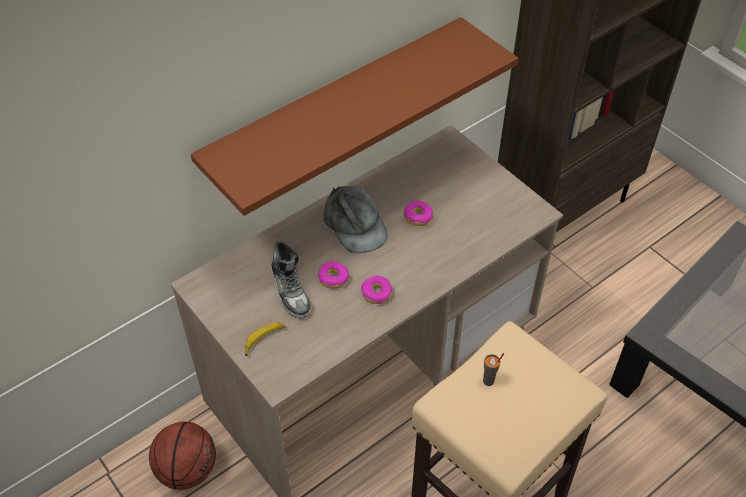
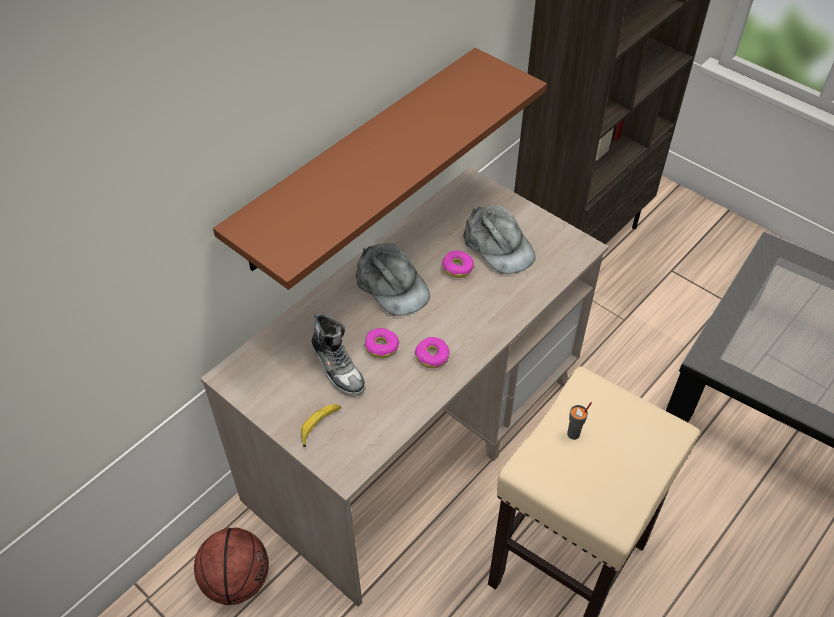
camera: 10 degrees left, 0 degrees up
none -> grey cap [463,205,535,274]

